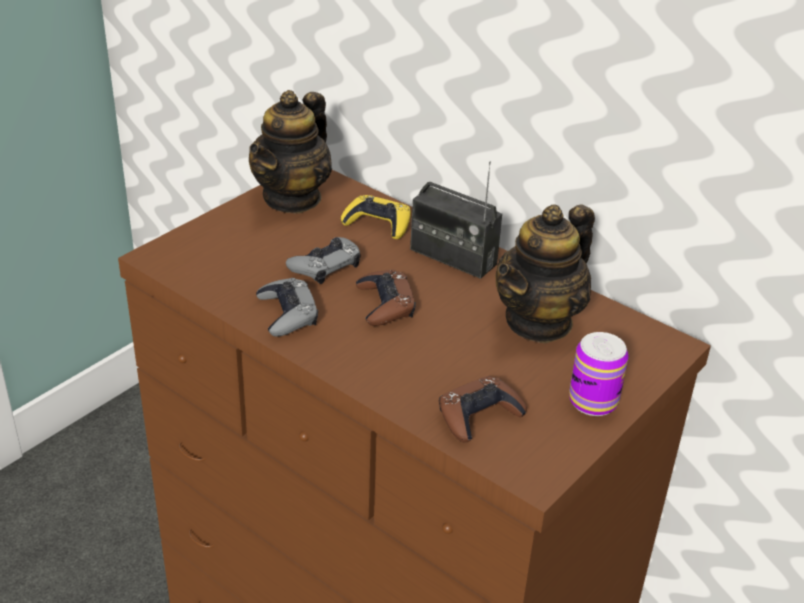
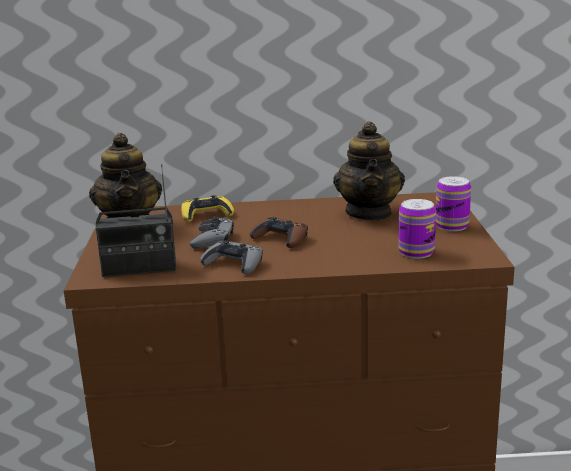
camera: 40 degrees left, 15 degrees down
radio [410,162,502,279] -> radio moved to [96,164,176,277]
brown game controller [439,376,527,443] -> can [398,199,436,259]

